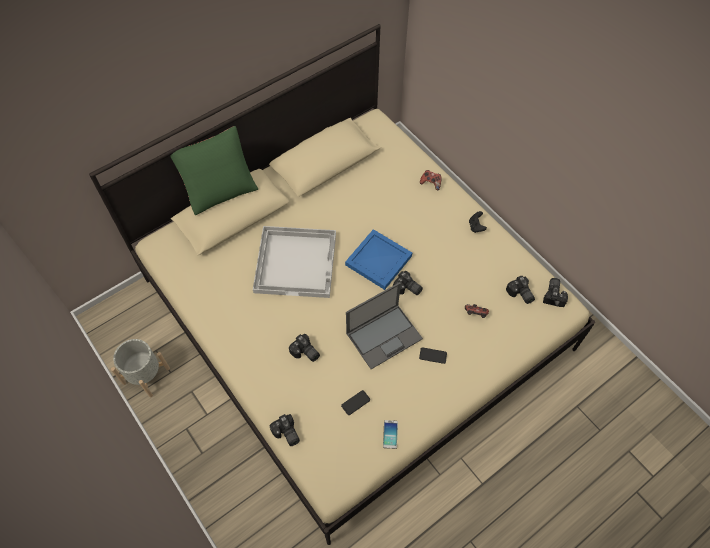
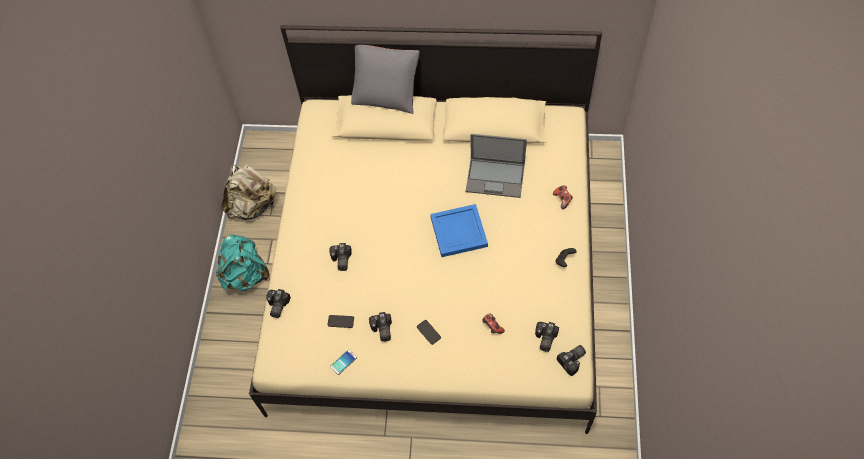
camera: 45 degrees right, 0 degrees up
grey planter [111,339,170,398] -> beige backpack [222,165,276,220]
green pillow [171,126,258,215] -> grey pillow [351,45,419,114]
white tray [253,226,336,298] -> none
laptop [346,282,423,369] -> laptop moved to [466,134,527,198]
camera [393,271,423,295] -> camera moved to [369,312,392,342]
none -> turquoise backpack [216,234,269,291]

